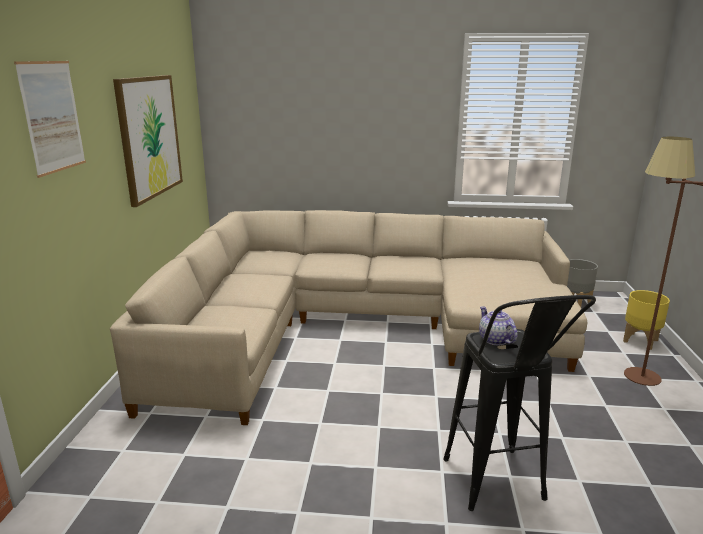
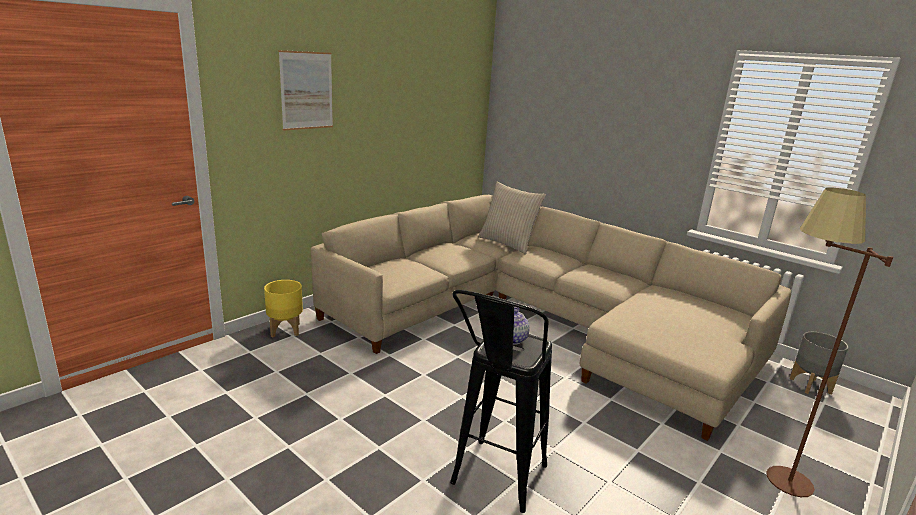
camera: 35 degrees right, 0 degrees up
picture [113,75,183,207] -> none
yellow planter [623,290,670,350] -> yellow planter moved to [264,280,303,338]
none -> beige pillow [478,182,546,255]

